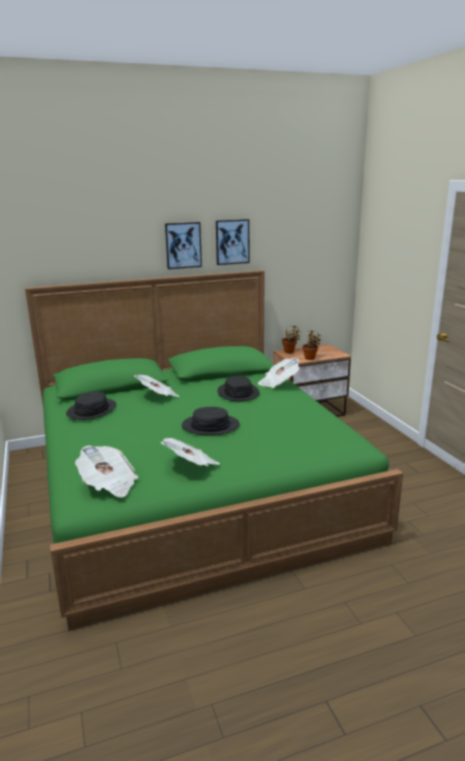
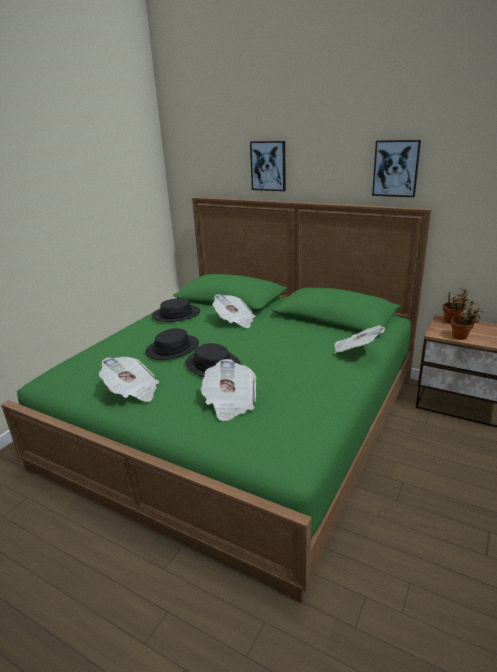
camera: 50 degrees right, 5 degrees up
newspaper [75,445,138,498] -> newspaper moved to [200,359,256,421]
picture [165,222,202,269] -> picture moved to [250,141,286,191]
black hat [217,375,259,401] -> black hat moved to [145,328,199,360]

